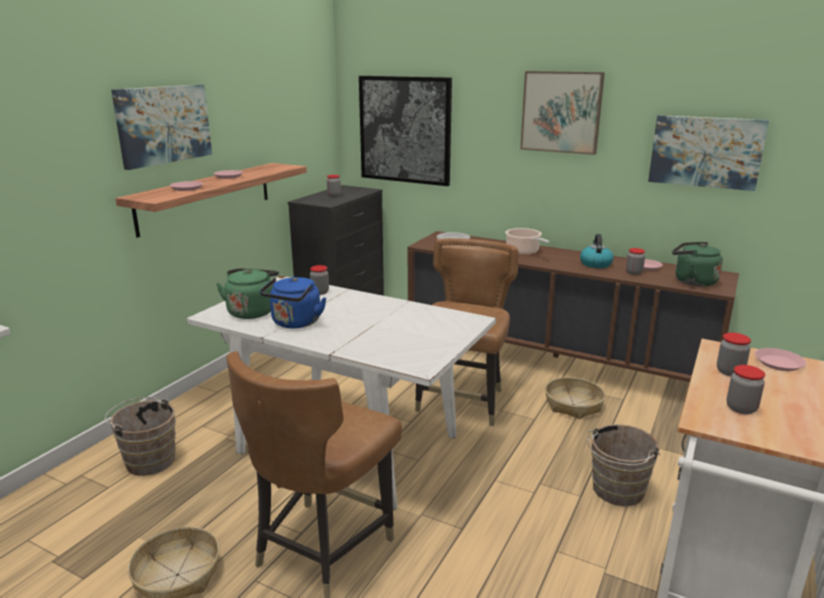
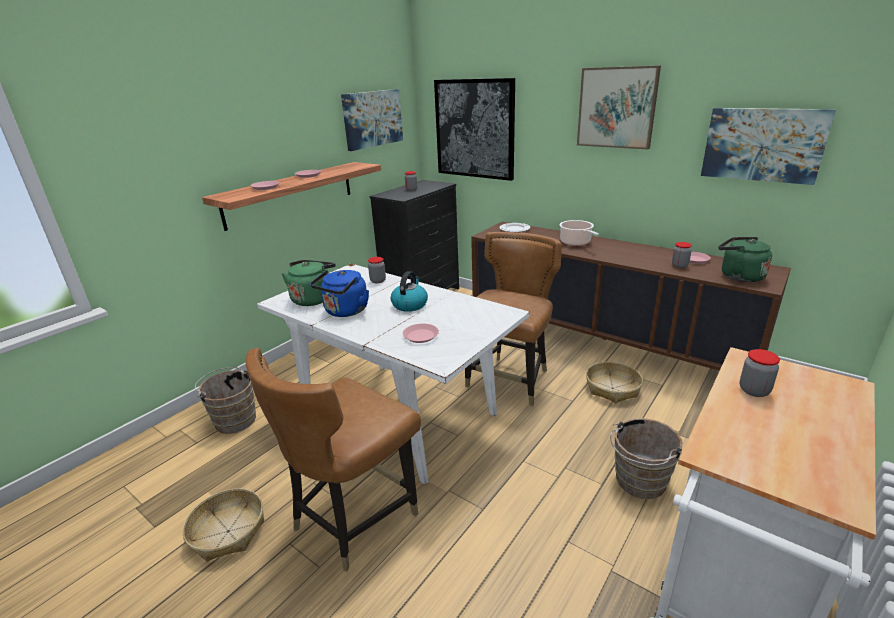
camera: 10 degrees right, 5 degrees up
picture [111,84,212,170] -> picture moved to [341,89,403,151]
kettle [580,234,614,268] -> kettle moved to [391,271,428,312]
jar [726,365,765,414] -> none
pink plate [755,348,806,371] -> pink plate moved to [403,324,439,343]

